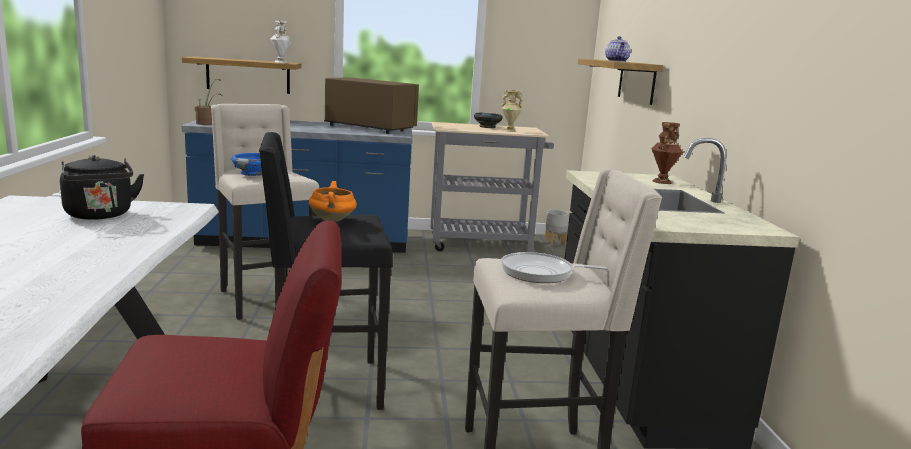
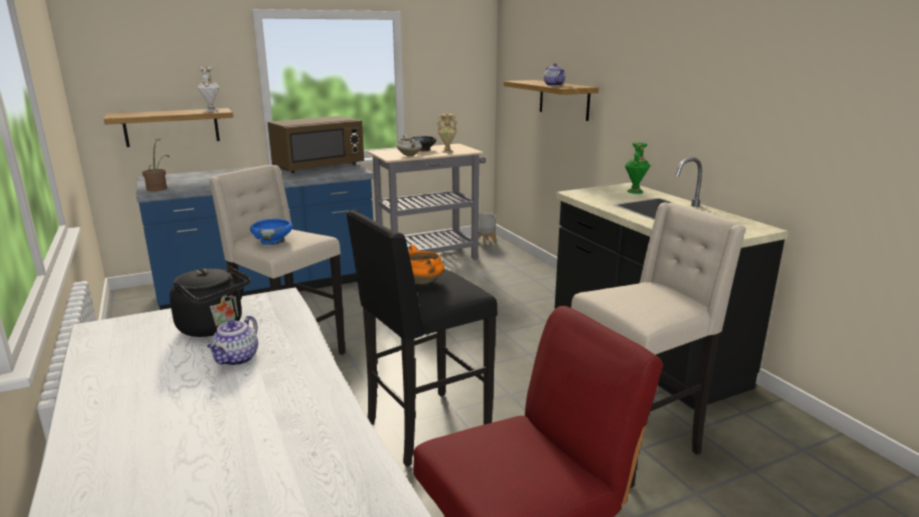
camera: 20 degrees left, 5 degrees up
brown microwave [324,78,419,134] -> brown microwave turned 135 degrees clockwise [268,116,364,173]
frying pan [501,252,607,283] -> none
brown vase [651,122,683,184] -> green vase [625,142,650,194]
none -> teapot [207,316,258,366]
none -> white cooking pot [397,135,422,156]

